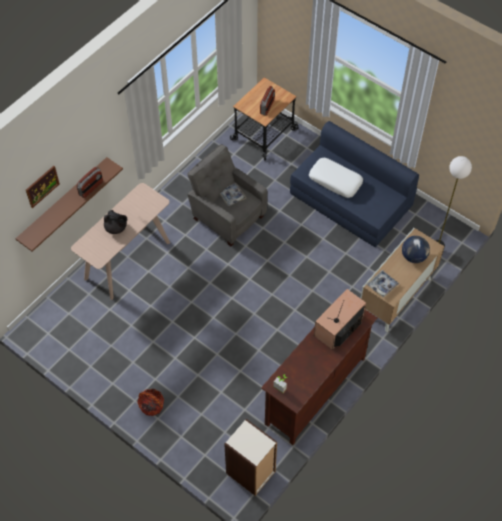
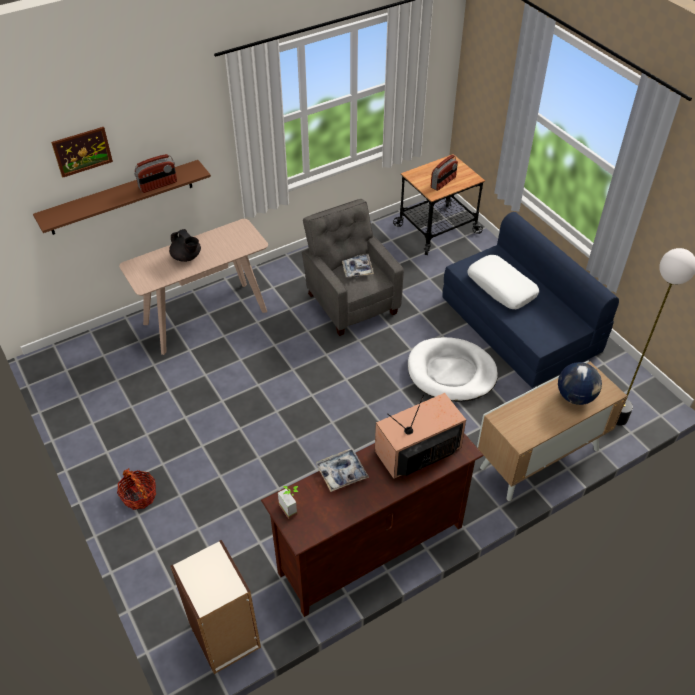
camera: 20 degrees right, 10 degrees down
tray [367,270,399,298] -> tray moved to [316,448,369,492]
none -> white dog bed [408,337,498,402]

